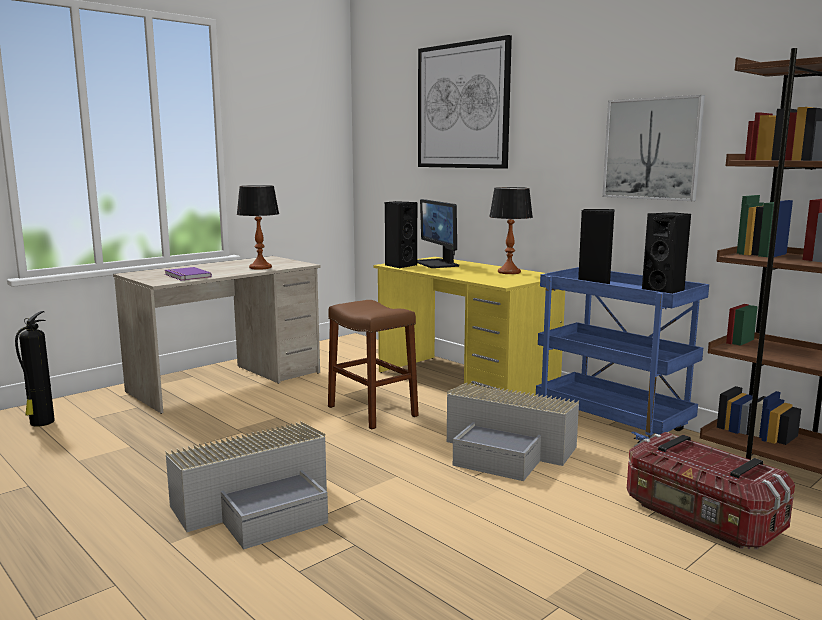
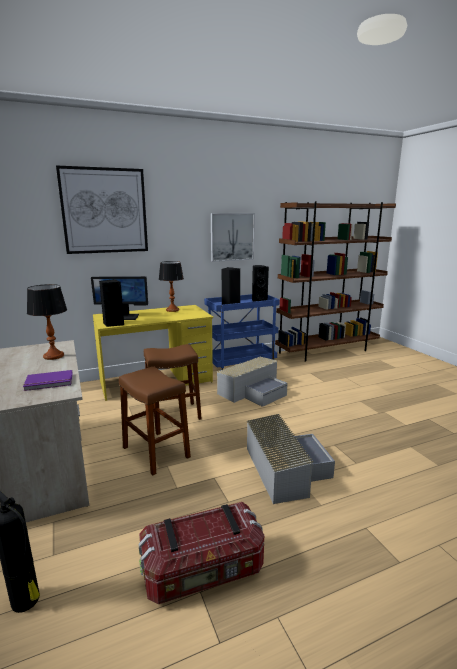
camera: 70 degrees left, 5 degrees up
storage box [627,432,795,549] -> storage box moved to [139,502,264,604]
none -> brown stool [119,367,191,475]

